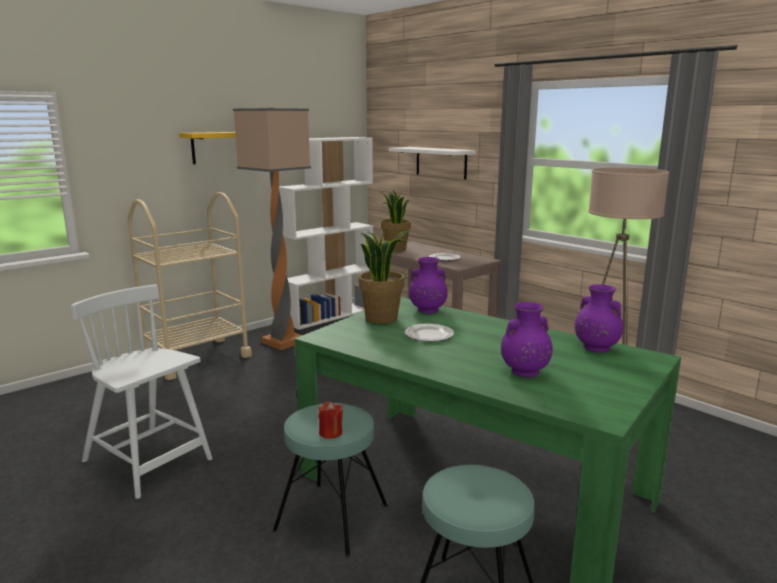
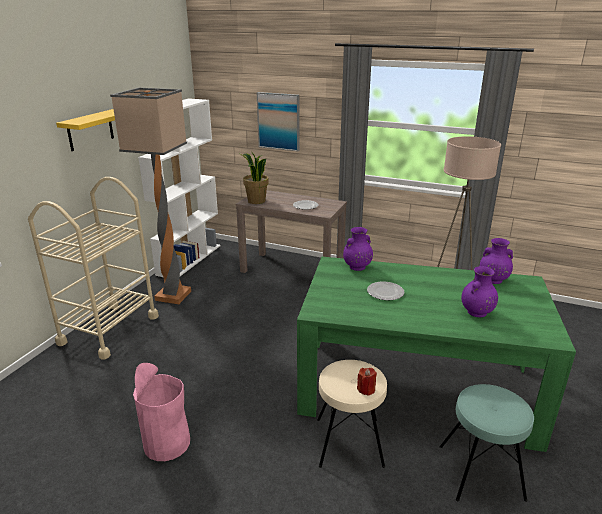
camera: 25 degrees left, 10 degrees up
white chair [71,284,212,499] -> pink trash can [133,363,190,461]
turquoise stool [273,403,388,557] -> beige stool [317,360,387,468]
potted plant [358,229,411,324] -> none
white shelf [389,147,476,179] -> picture [257,92,300,151]

